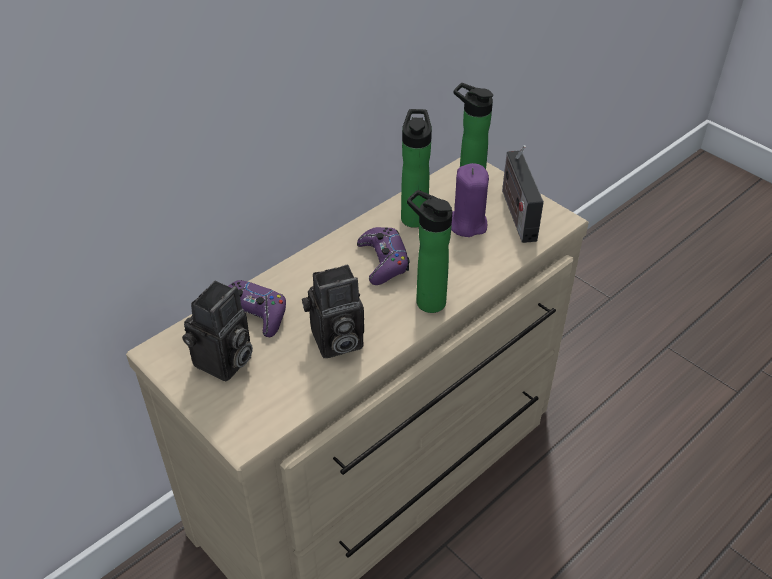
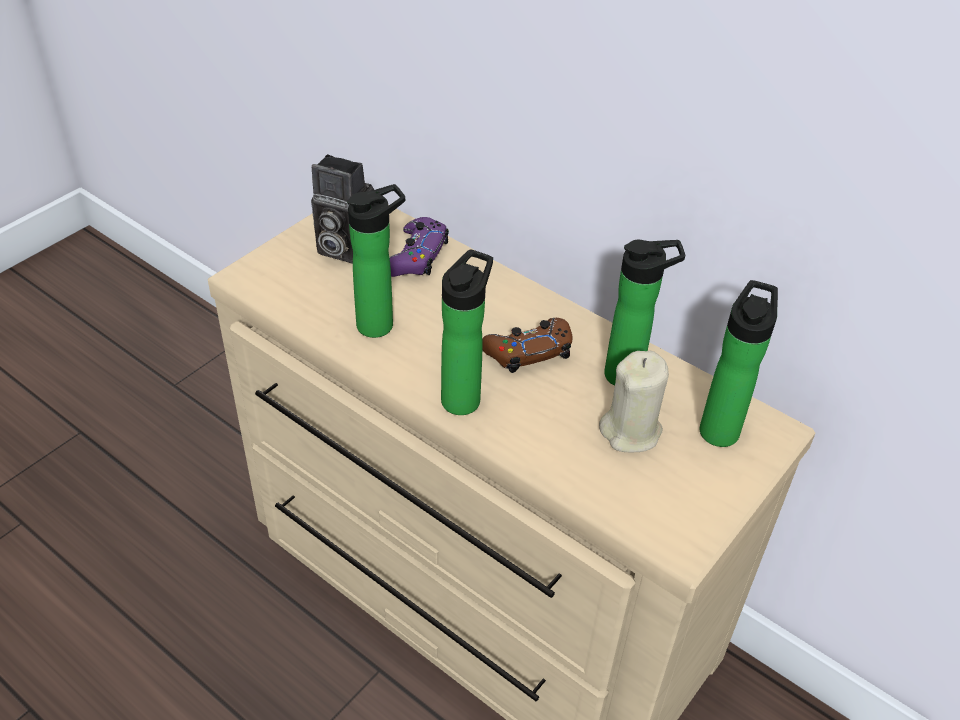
camera: 80 degrees right, 0 degrees up
camera [302,264,364,358] -> bottle [347,184,405,338]
purple game controller [357,227,410,285] -> brown game controller [482,318,573,373]
purple candle [451,163,489,237] -> beige candle [599,351,669,452]
radio [502,145,544,243] -> none

